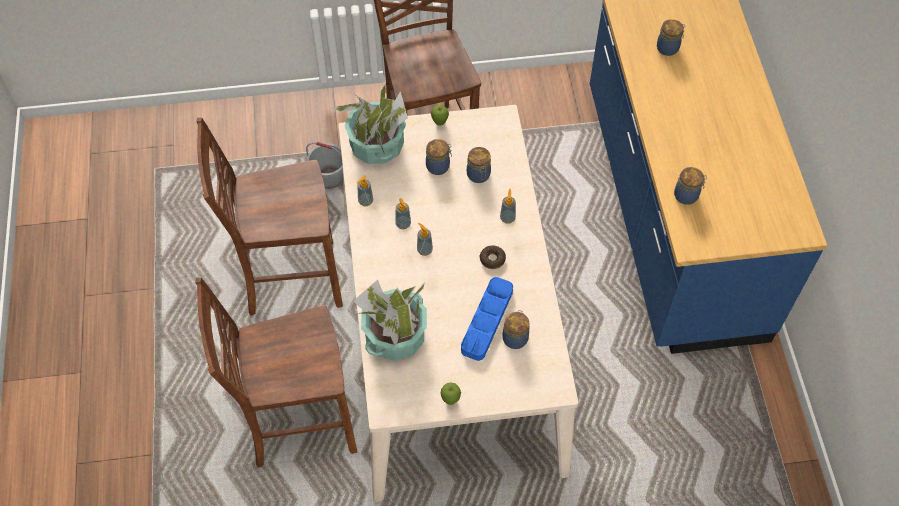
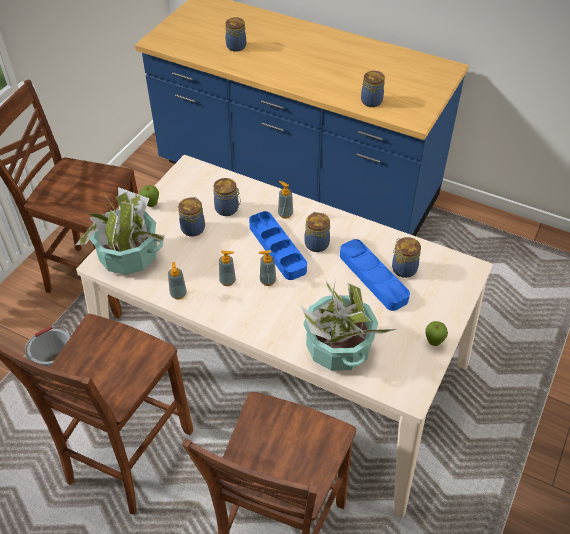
camera: 55 degrees left, 10 degrees down
donut [480,245,506,269] -> jar [304,212,330,252]
none -> blue tray [249,211,307,280]

